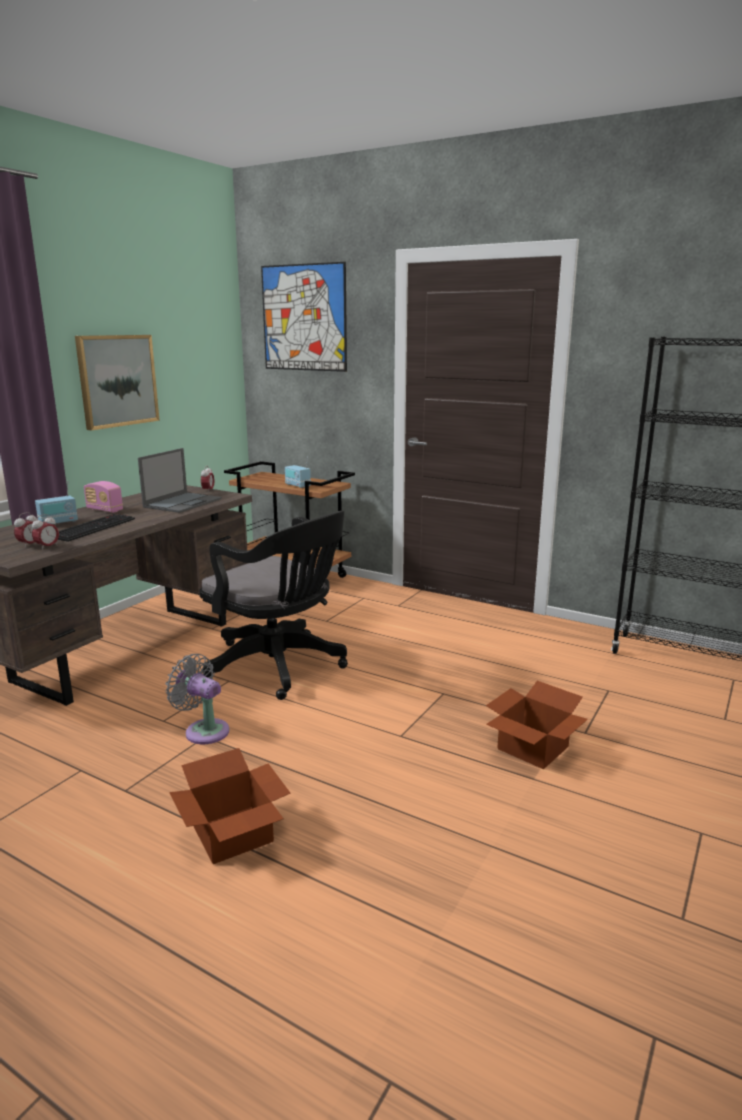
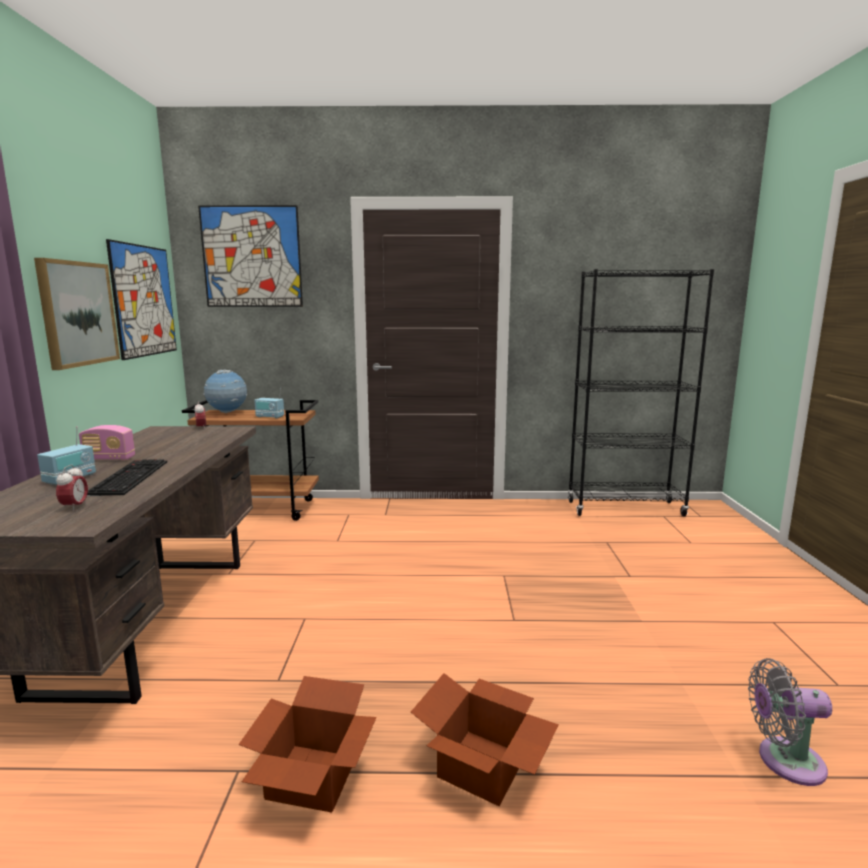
camera: 30 degrees left, 5 degrees down
alarm clock [32,514,59,550] -> none
laptop [138,448,222,513] -> none
grey fan [165,654,229,744] -> grey fan moved to [748,658,832,786]
black office chair [199,511,348,700] -> none
cardboard box [486,681,588,769] -> cardboard box moved to [239,676,376,813]
none -> picture [106,239,177,360]
none -> globe [203,370,247,413]

